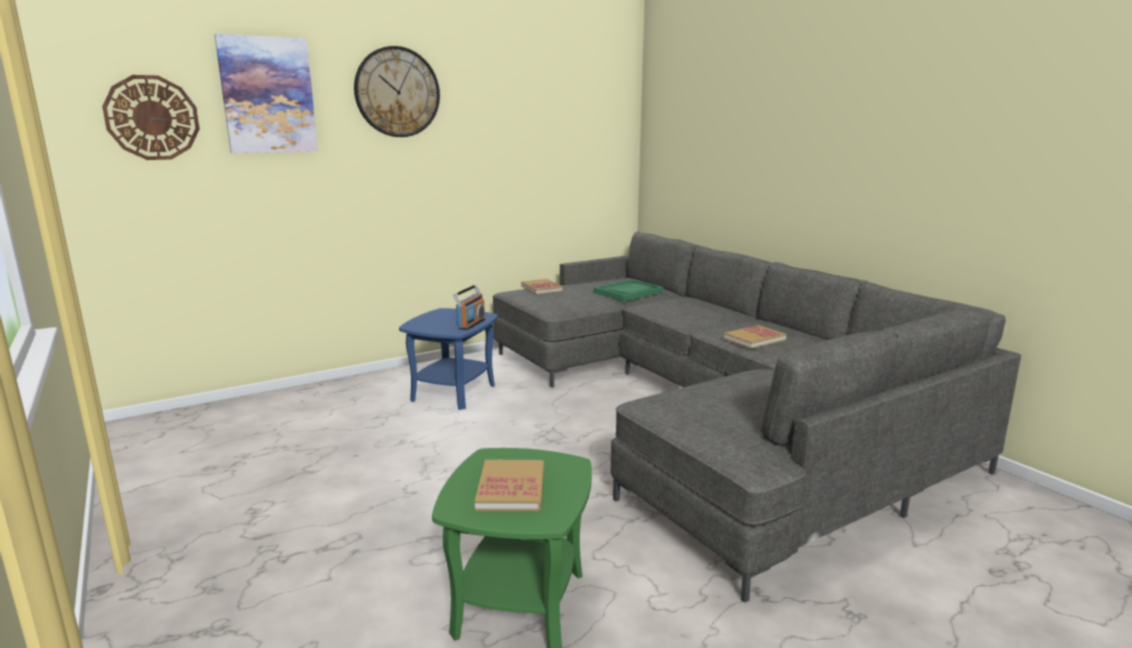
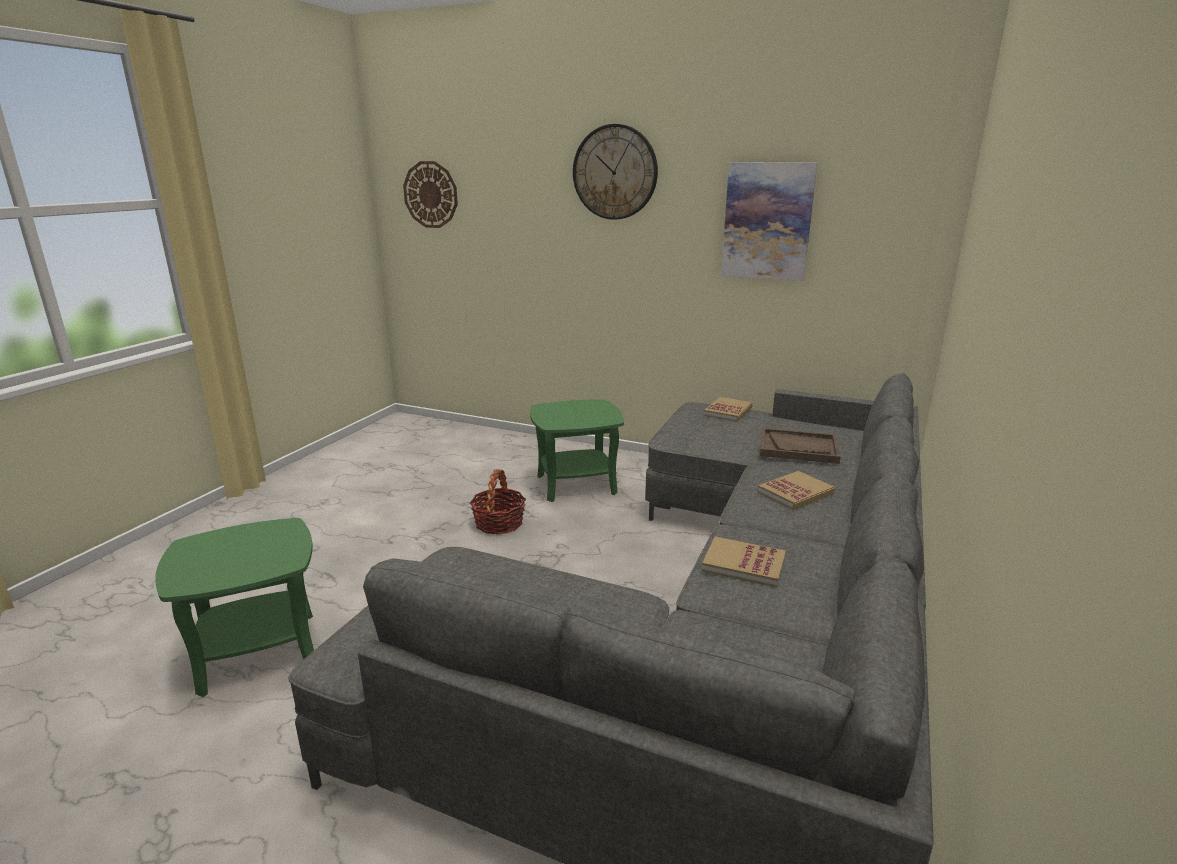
camera: 55 degrees right, 5 degrees up
picture [214,33,318,153] -> picture moved to [721,162,817,281]
blue side table [399,308,498,410] -> green side table [530,399,624,502]
radio [453,285,485,330] -> none
book [475,460,544,511] -> book moved to [758,471,835,510]
green tray [593,279,663,301] -> brown tray [760,428,840,464]
none -> basket [470,469,526,534]

